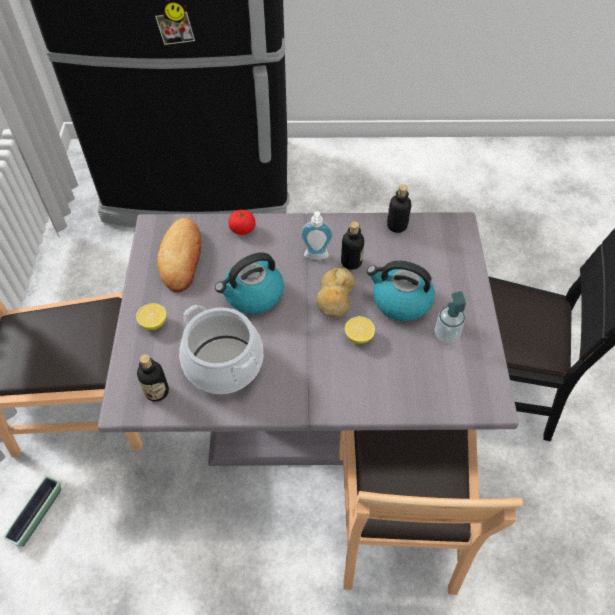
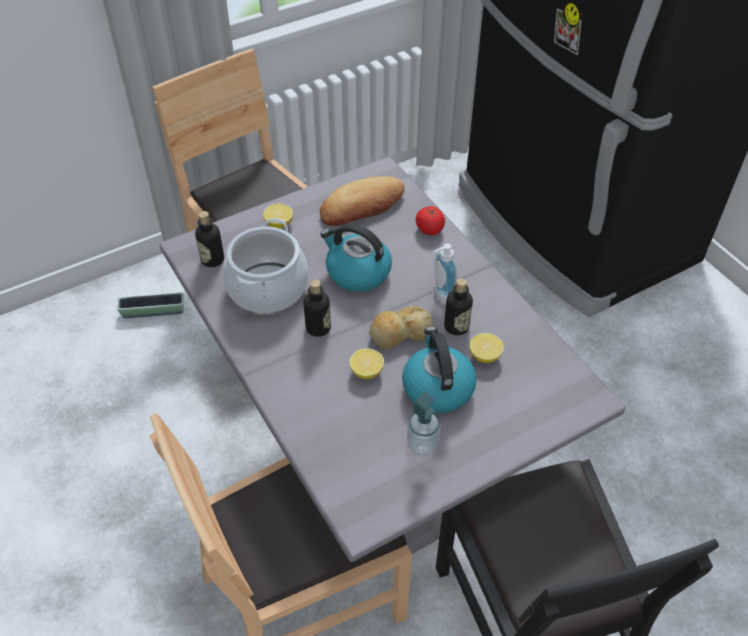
camera: 60 degrees right, 5 degrees down
bottle [387,185,412,233] -> bottle moved to [303,279,331,337]
none -> lemon [469,333,504,363]

